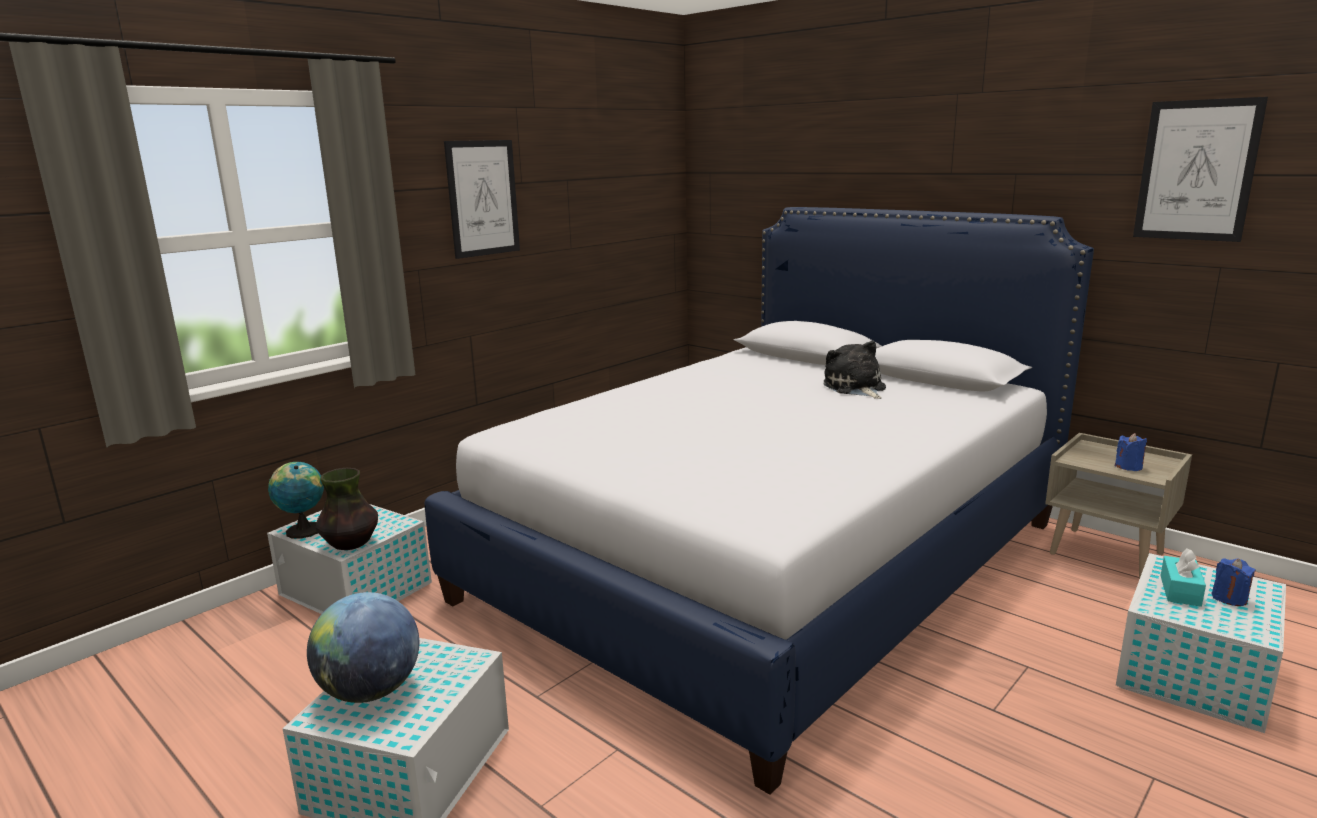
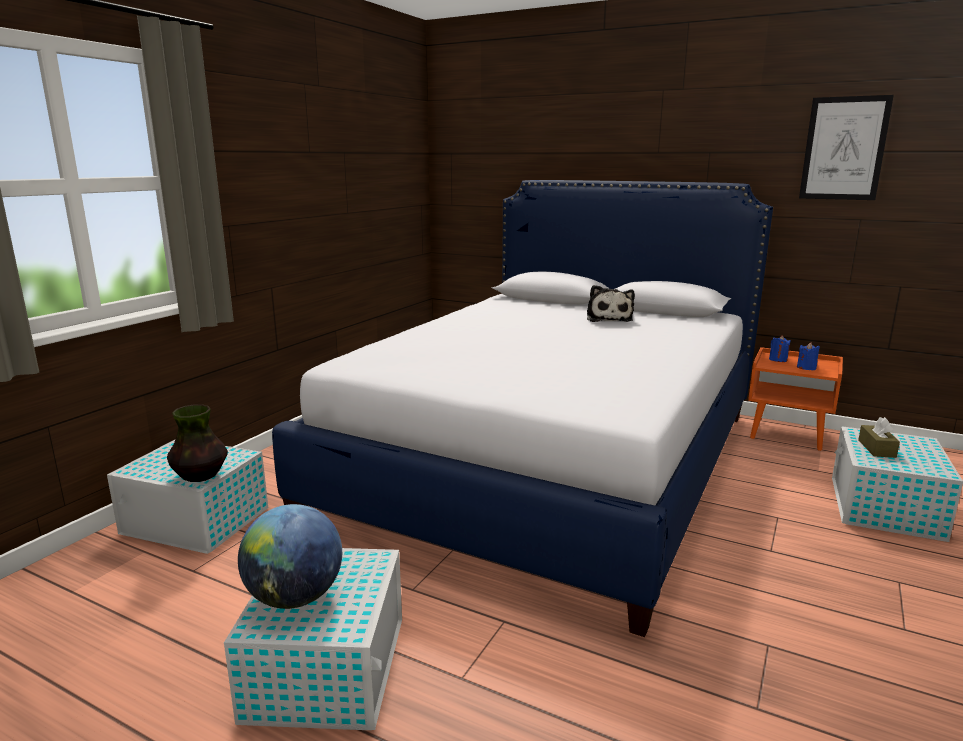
camera: 15 degrees left, 0 degrees up
globe [268,462,324,539] -> none
picture [444,140,520,259] -> none
plush toy [824,341,886,399] -> plush toy turned 150 degrees counterclockwise [587,285,635,322]
beige nightstand [1045,433,1192,579] -> orange nightstand [748,347,843,451]
turquoise tissue box [1160,548,1206,607] -> brown tissue box [858,417,900,458]
blue candle [1211,558,1256,606] -> blue candle moved to [769,336,791,362]

